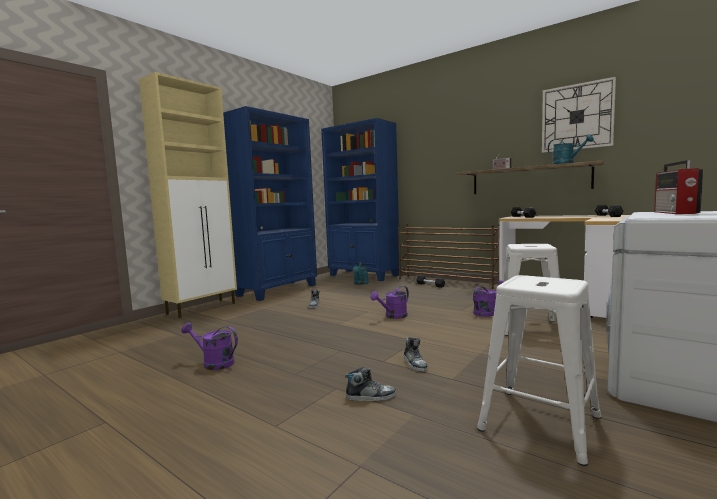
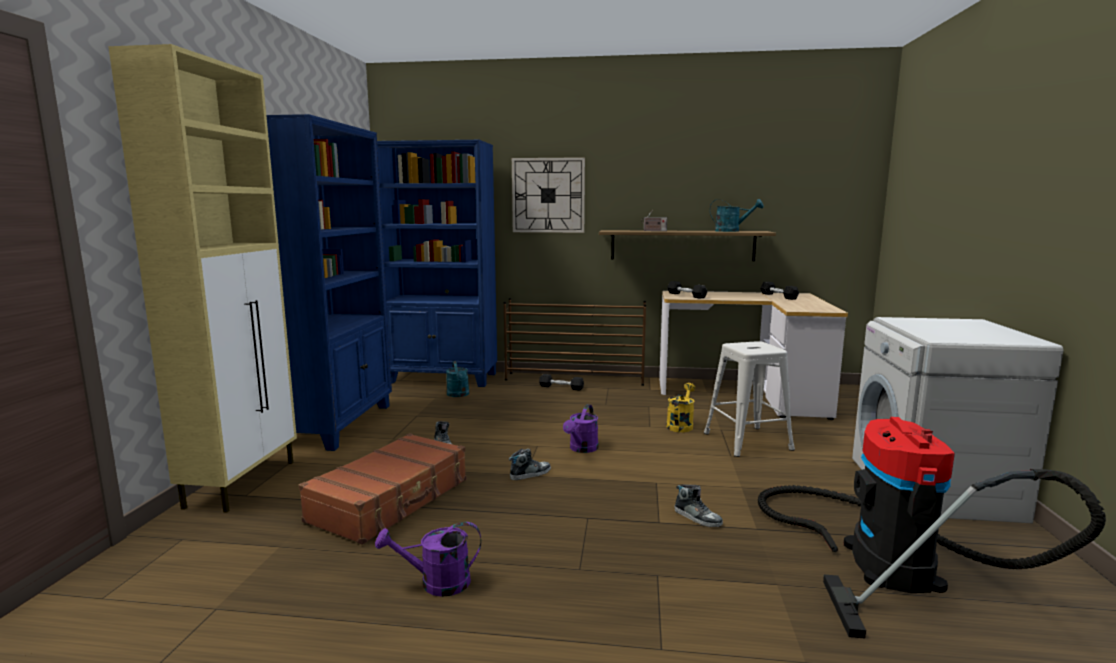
camera: 30 degrees left, 5 degrees up
shoe [345,367,396,401] -> shoe moved to [509,449,551,480]
purple watering can [473,281,503,317] -> yellow watering can [666,383,695,432]
white stool [477,275,601,466] -> vacuum cleaner [758,417,1106,638]
wall clock [542,77,616,153] -> wall clock moved to [512,157,585,233]
radio [654,160,703,214] -> none
none -> brown suitcase [299,433,466,544]

